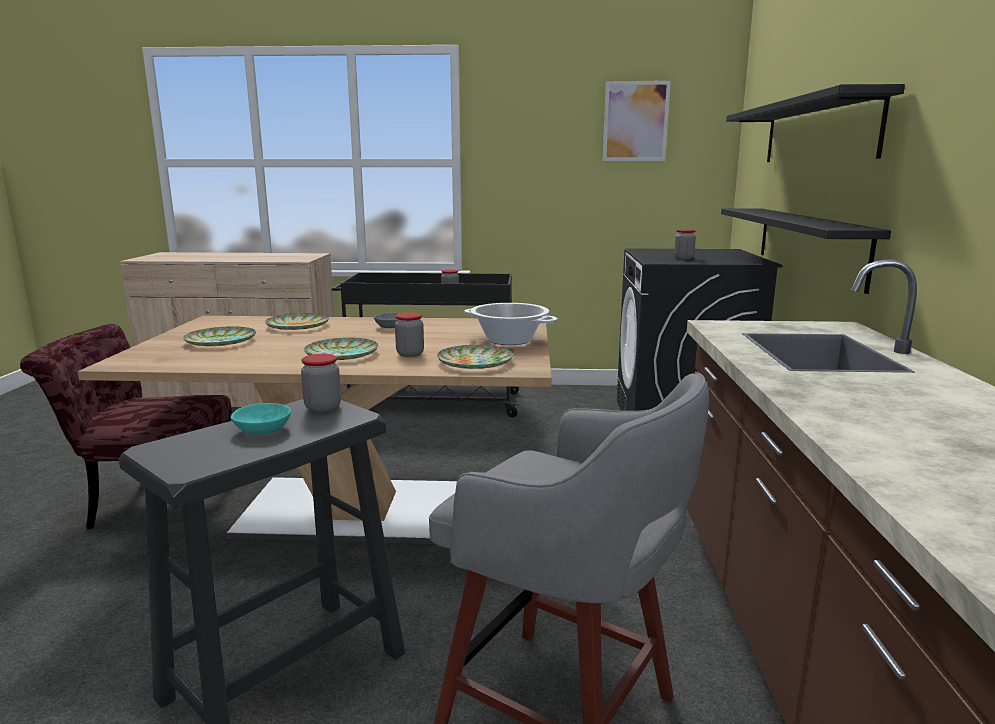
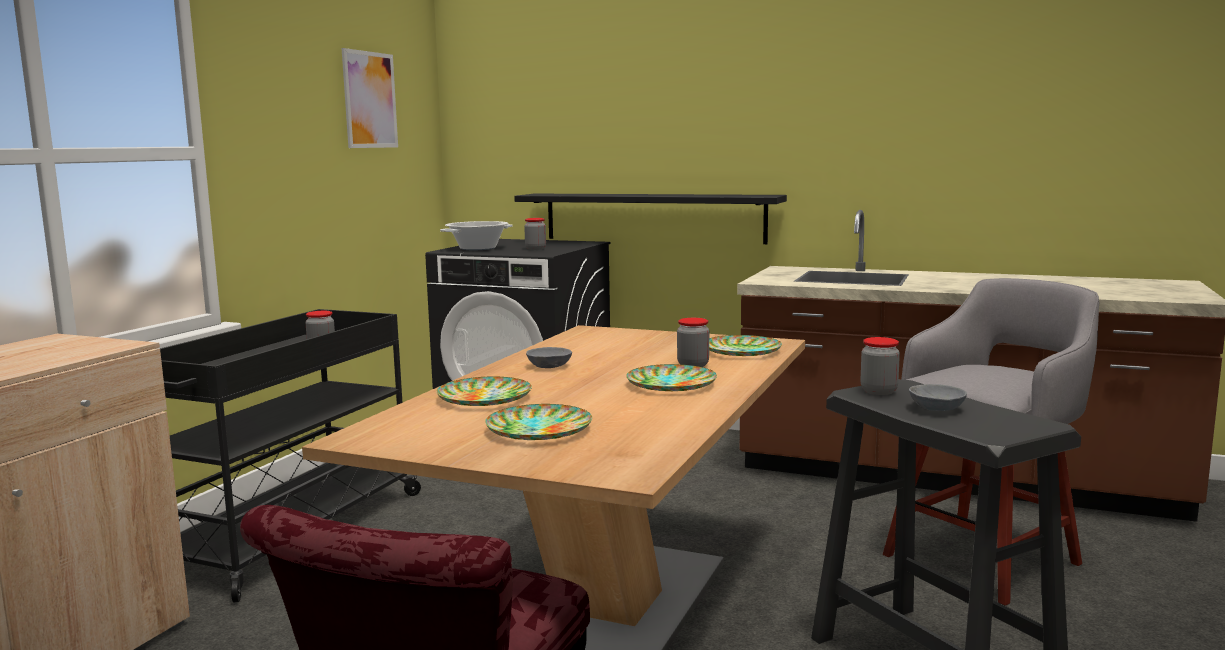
camera: 70 degrees left, 5 degrees down
turquoise bowl [231,403,291,434] -> grey bowl [909,384,967,411]
cooking pot [464,303,558,345] -> cooking pot moved to [440,221,512,250]
black shelf [726,84,905,162] -> none

